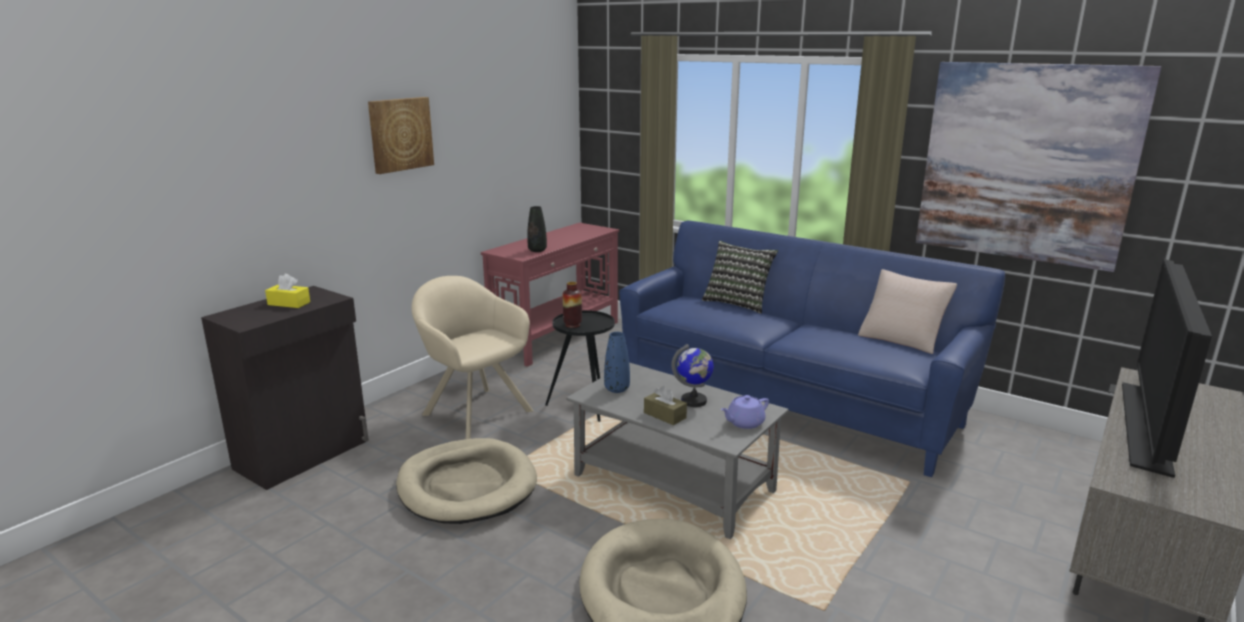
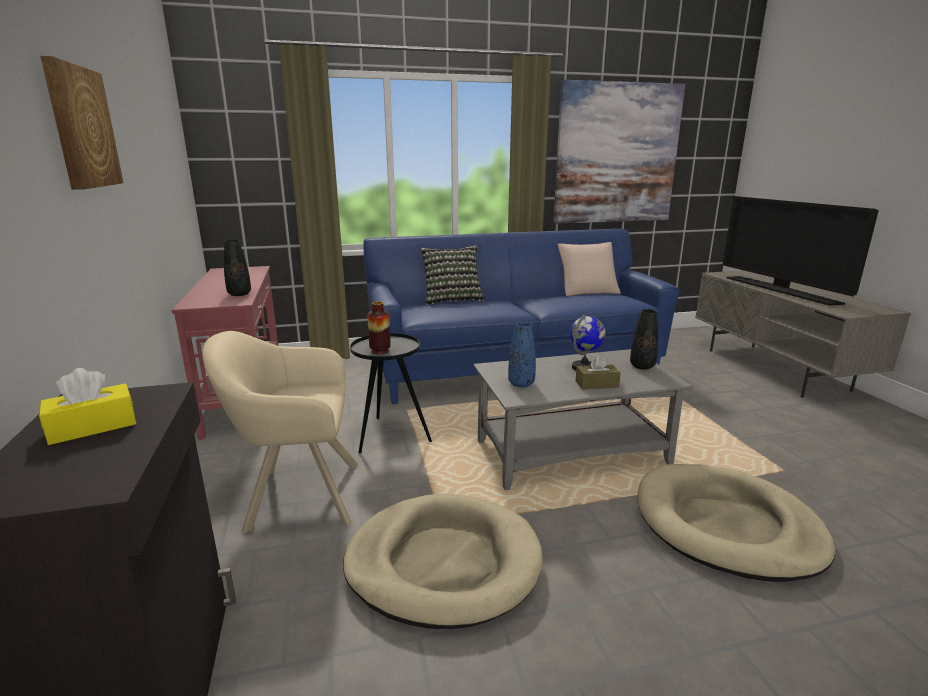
camera: 50 degrees left, 0 degrees up
purple teapot [721,395,769,429] -> black vase [630,309,658,370]

